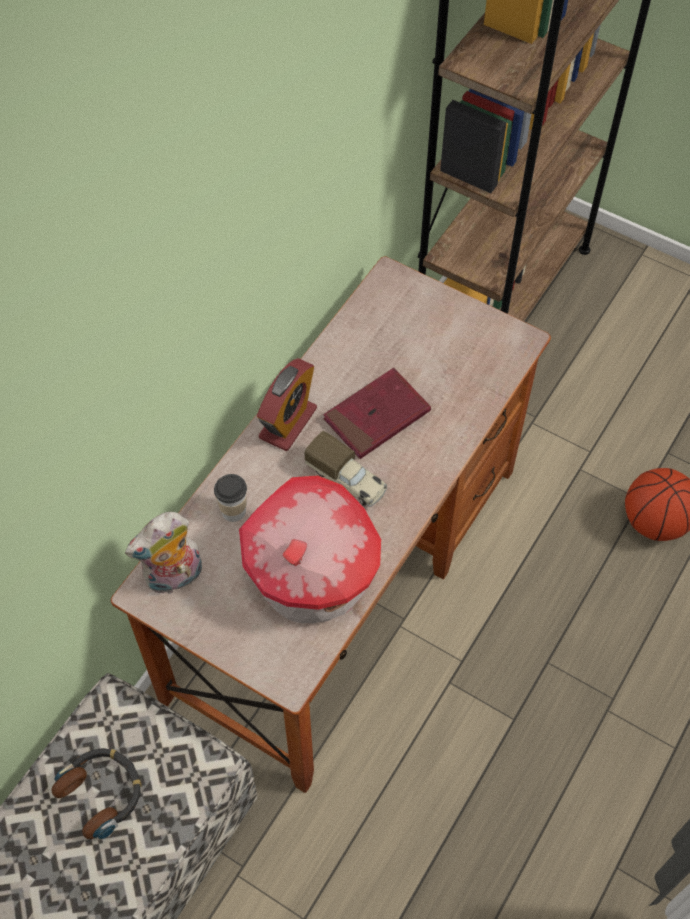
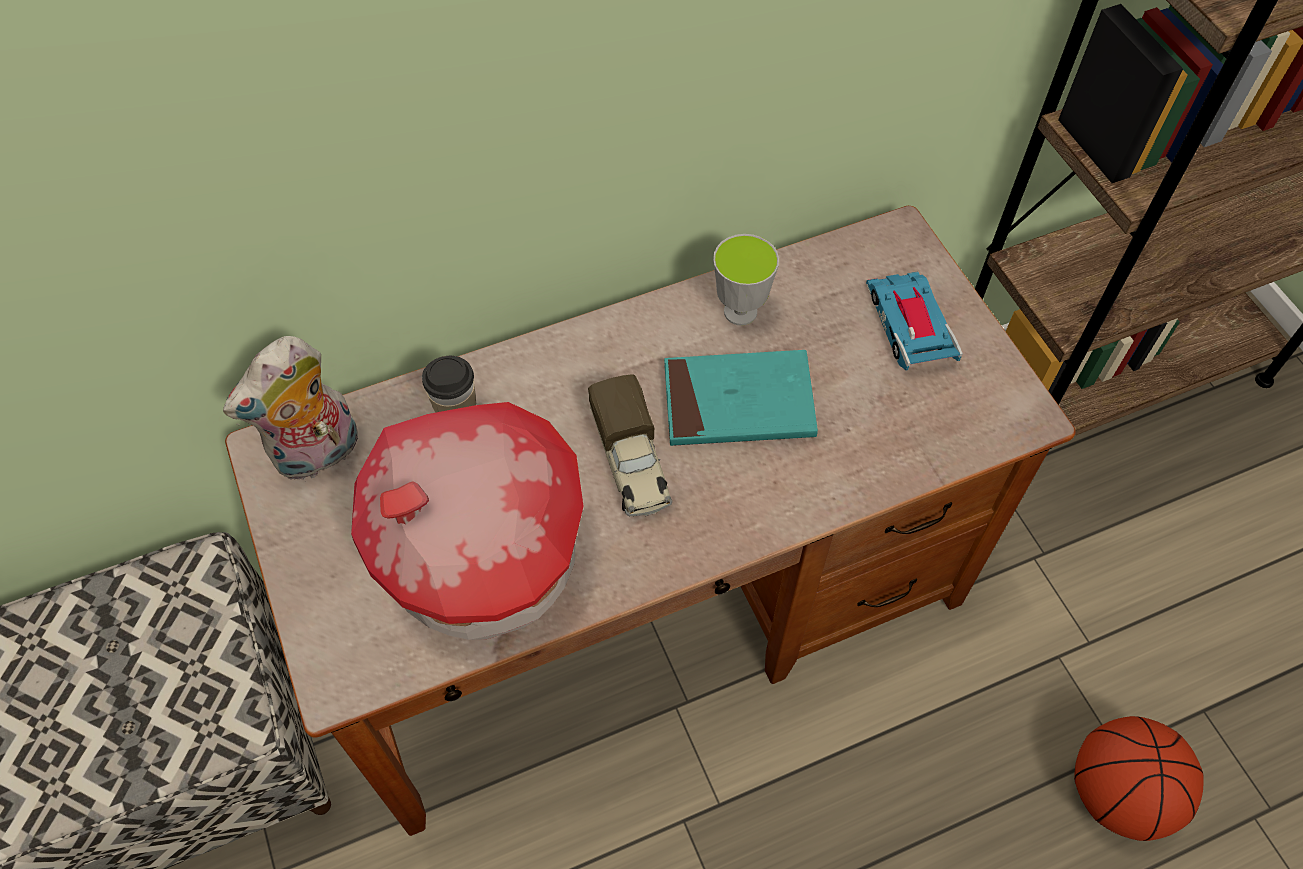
camera: 35 degrees right, 0 degrees up
headphones [51,748,141,839] -> none
plush toy [125,512,202,594] -> plush toy turned 45 degrees counterclockwise [223,336,358,480]
alarm clock [257,358,317,451] -> none
red book [324,368,431,459] -> turquoise book [664,350,818,446]
none -> cup [713,234,779,326]
none -> toy car [866,271,963,370]

